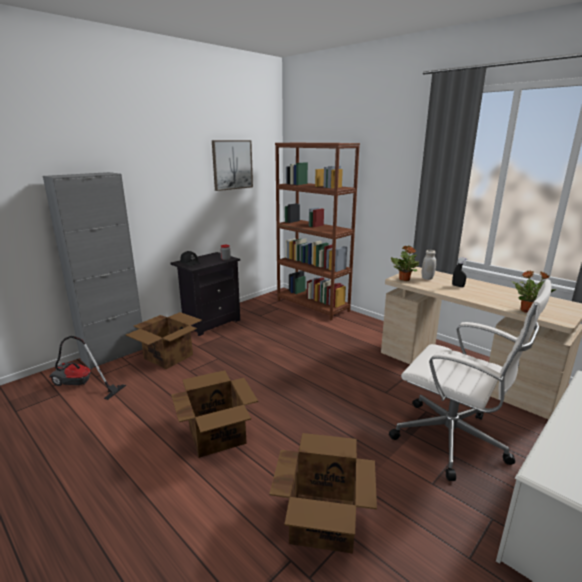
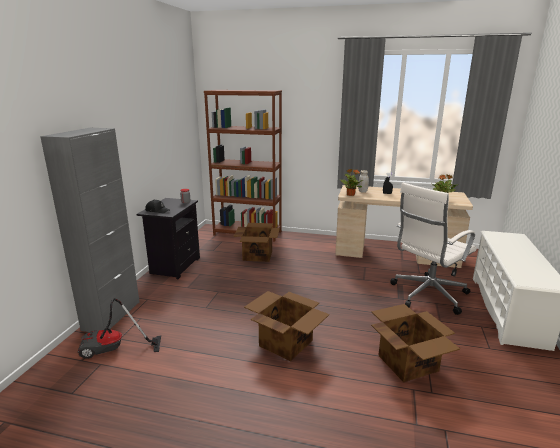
camera: 30 degrees left, 0 degrees up
cardboard box [126,312,202,369] -> cardboard box moved to [234,223,280,262]
picture [212,140,253,191] -> none
white office chair [389,279,552,481] -> white office chair turned 135 degrees clockwise [390,183,477,315]

